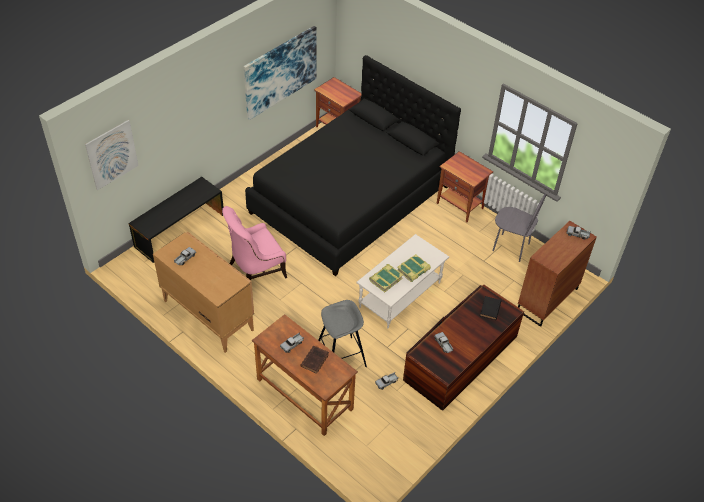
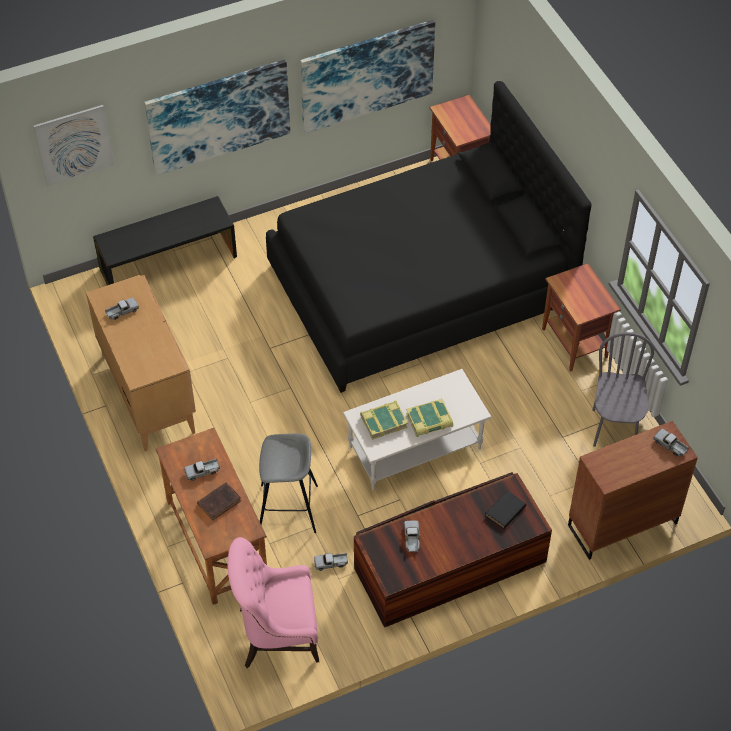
camera: 25 degrees right, 5 degrees up
pink chair [222,206,287,280] -> pink chair moved to [227,537,319,668]
grey chair [492,193,546,262] -> grey chair turned 135 degrees counterclockwise [592,332,654,447]
none -> picture [144,59,290,176]

